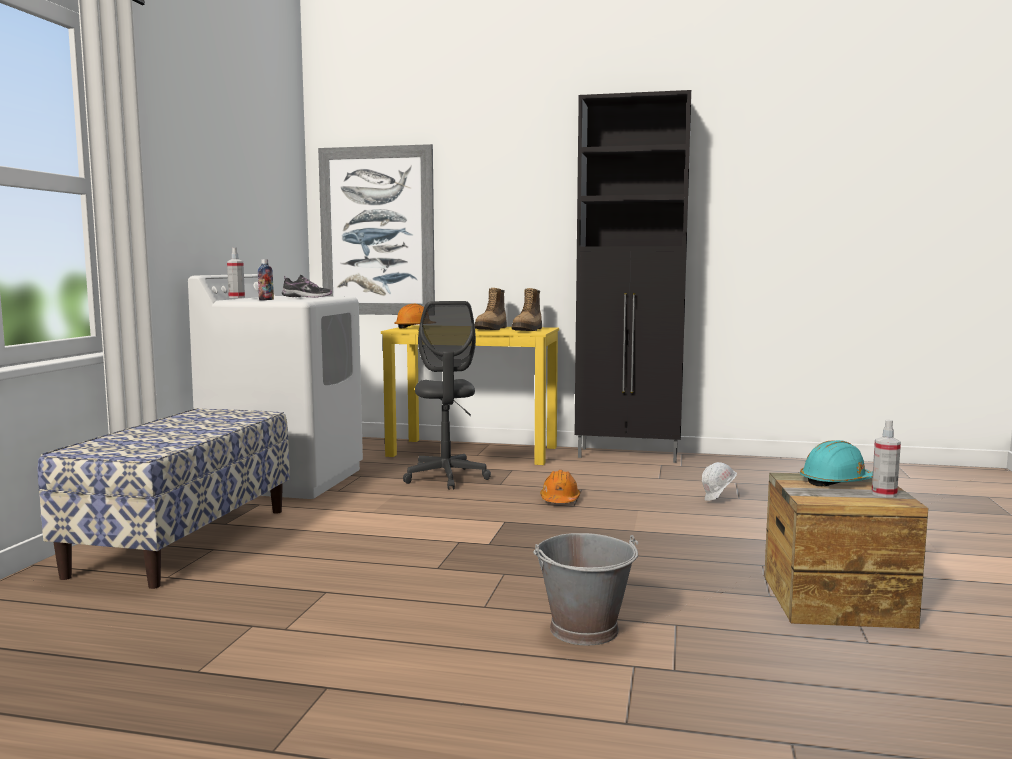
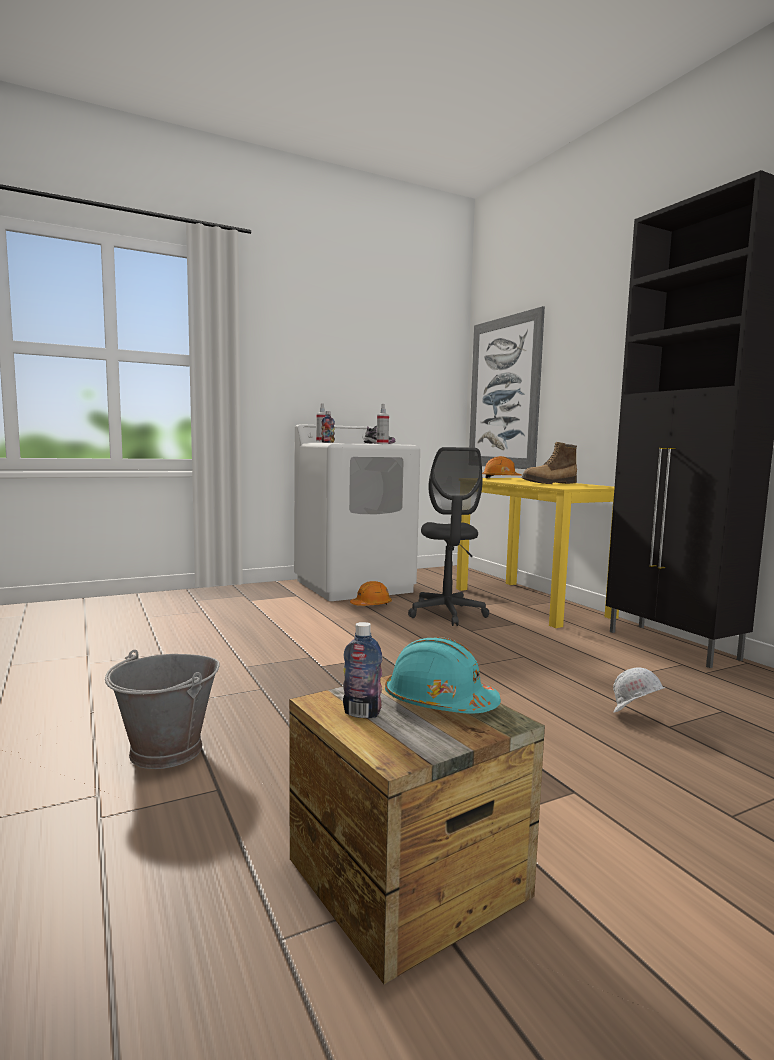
camera: 50 degrees right, 0 degrees up
bench [38,408,290,589] -> none
grey office chair [403,301,491,490] -> grey office chair turned 45 degrees counterclockwise [408,447,489,626]
boot [512,288,542,331] -> none
orange hard hat [540,470,580,503] -> orange hard hat moved to [350,581,392,606]
spray bottle [871,419,901,497] -> spray bottle moved to [377,404,389,444]
none -> bottle [343,622,383,718]

